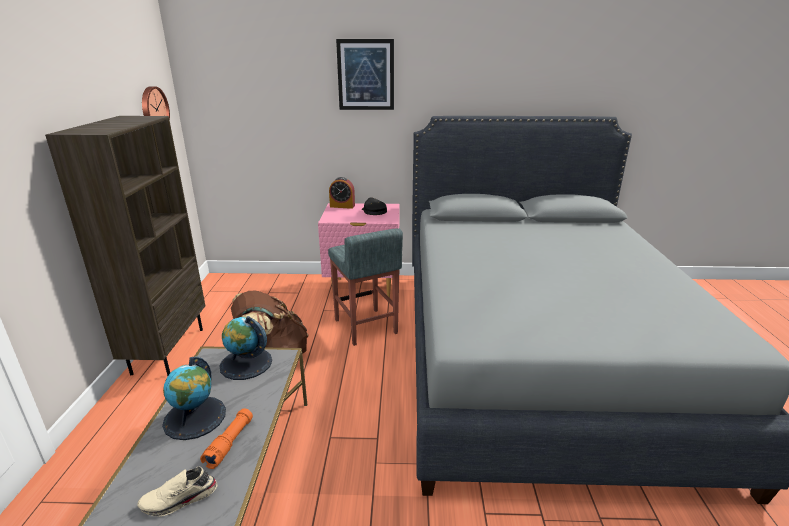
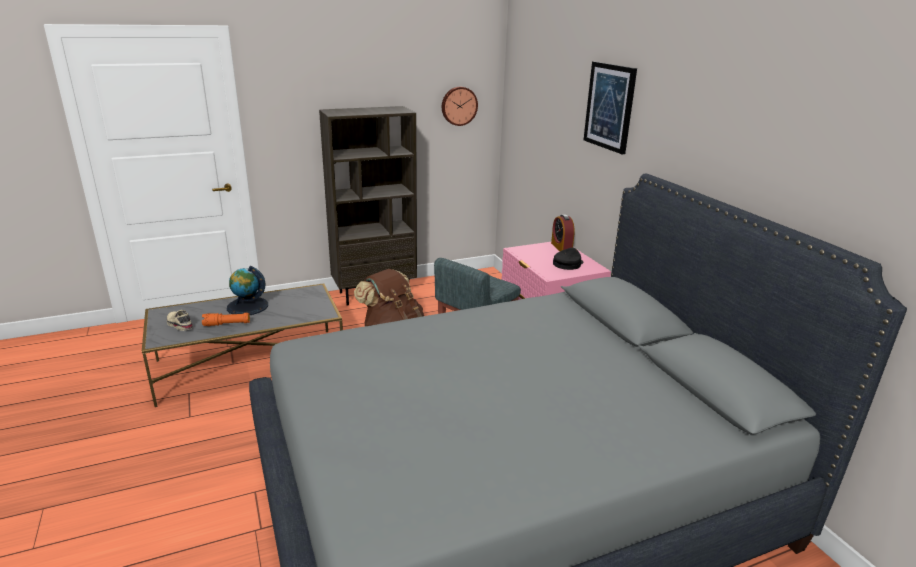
camera: 65 degrees right, 0 degrees up
globe [219,316,272,380] -> none

